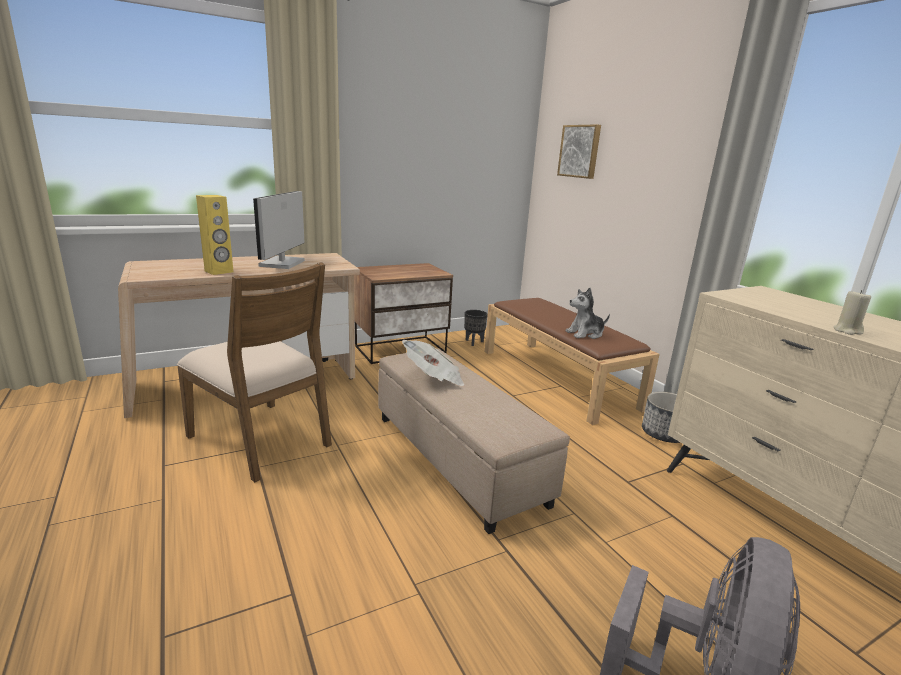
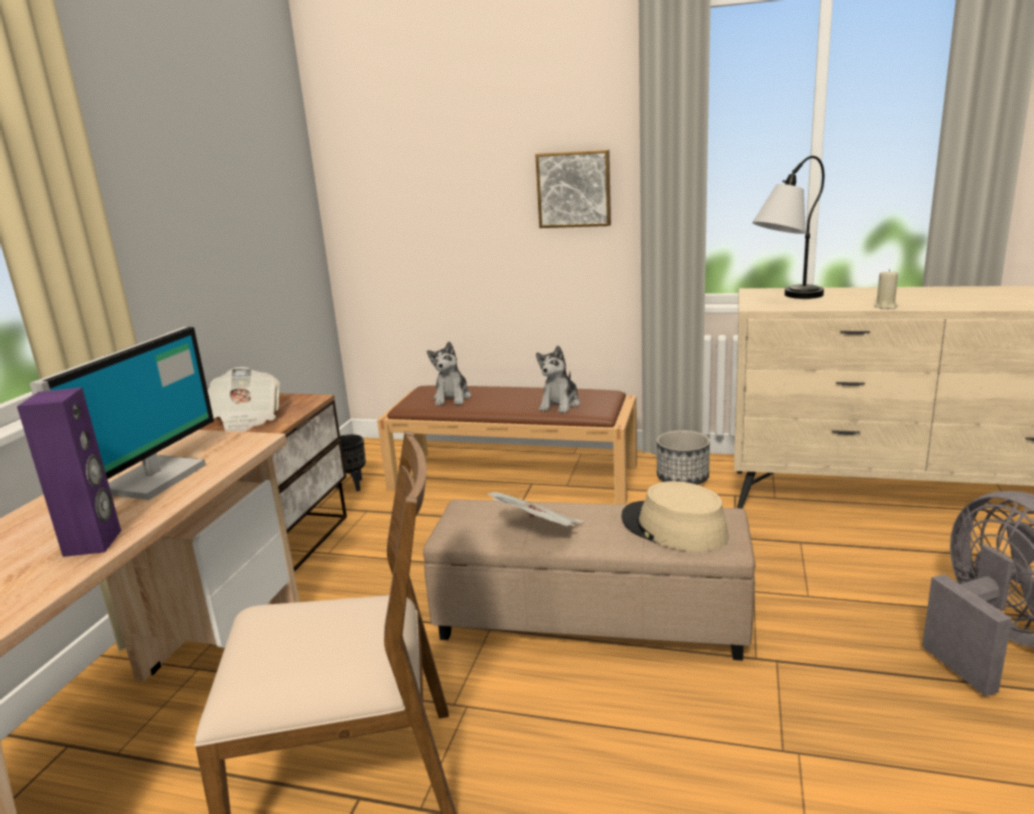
camera: 45 degrees left, 0 degrees up
yellow speaker [196,195,233,275] -> purple speaker [17,387,121,557]
monitor [253,191,305,269] -> monitor turned 120 degrees counterclockwise [29,327,214,500]
picture [557,124,601,179] -> picture moved to [535,150,611,228]
none -> newspaper [208,367,280,432]
none -> plush toy [427,342,471,406]
none -> beige hat [622,481,729,552]
none -> table lamp [752,156,824,299]

